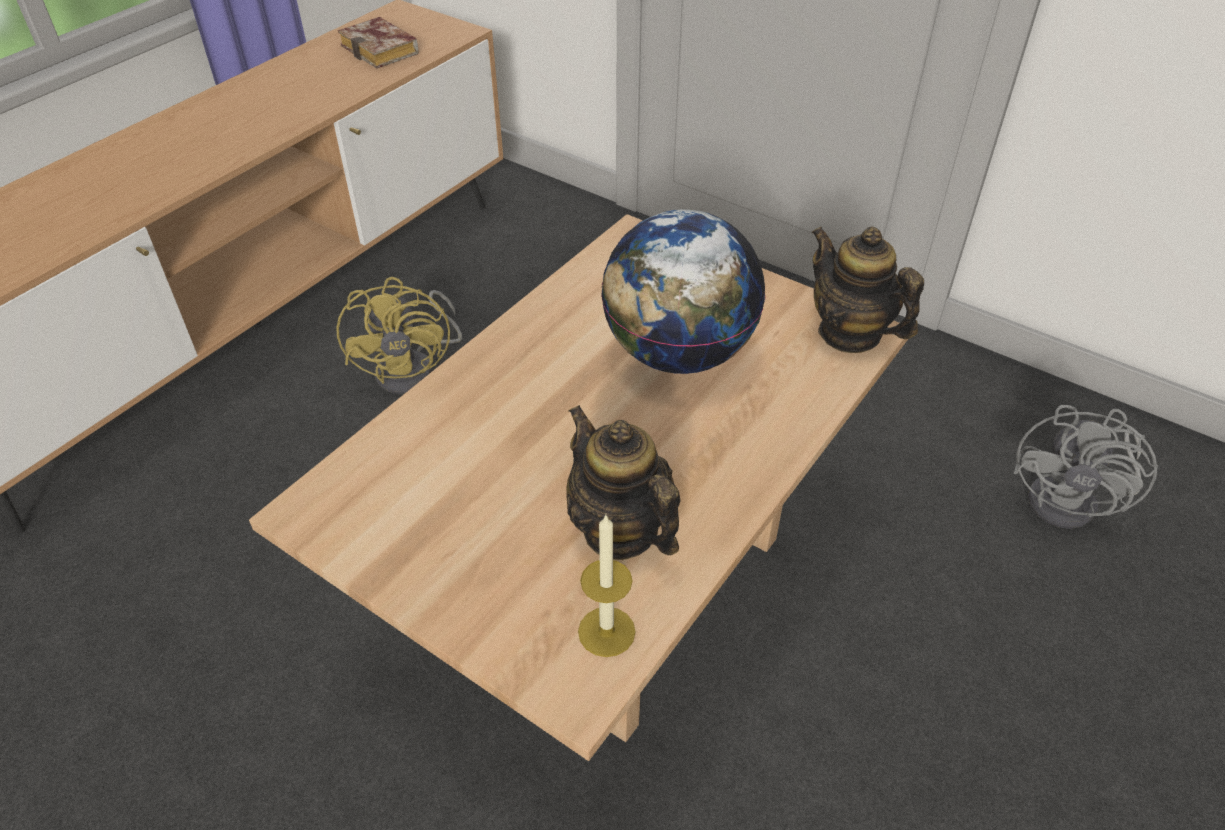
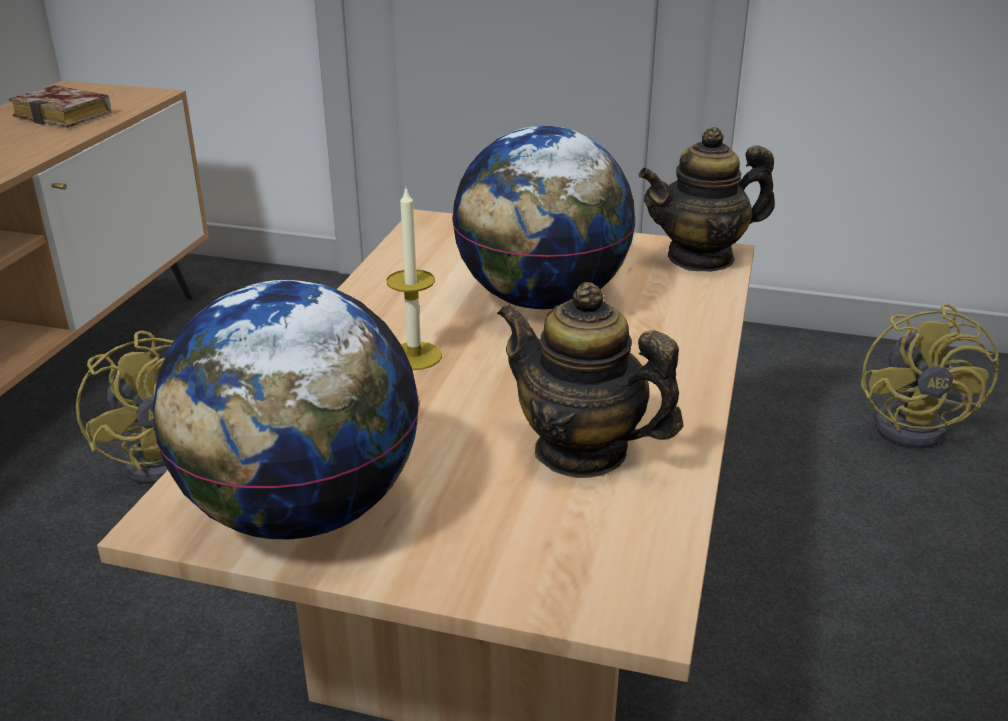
camera: 20 degrees left, 15 degrees down
candle [578,514,636,657] -> candle moved to [386,186,442,370]
teapot [811,227,924,353] -> teapot turned 45 degrees counterclockwise [639,127,775,272]
grey fan [1014,405,1158,529] -> yellow fan [861,303,999,449]
none -> globe [153,280,419,539]

